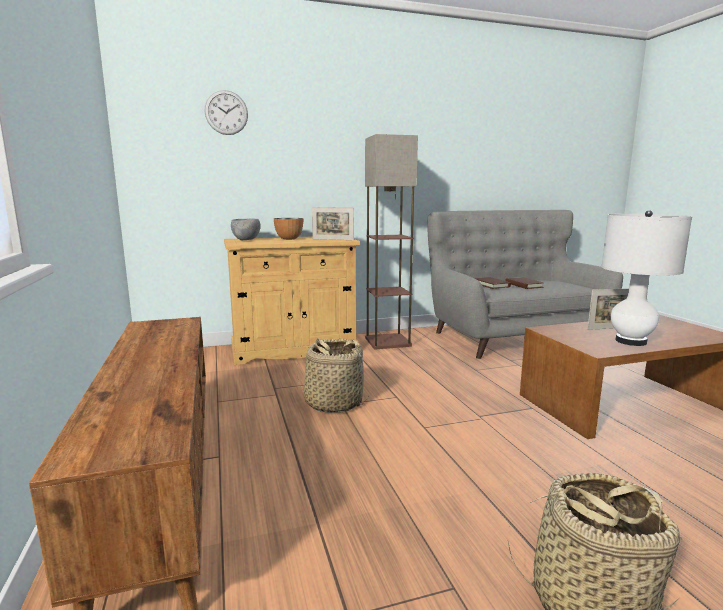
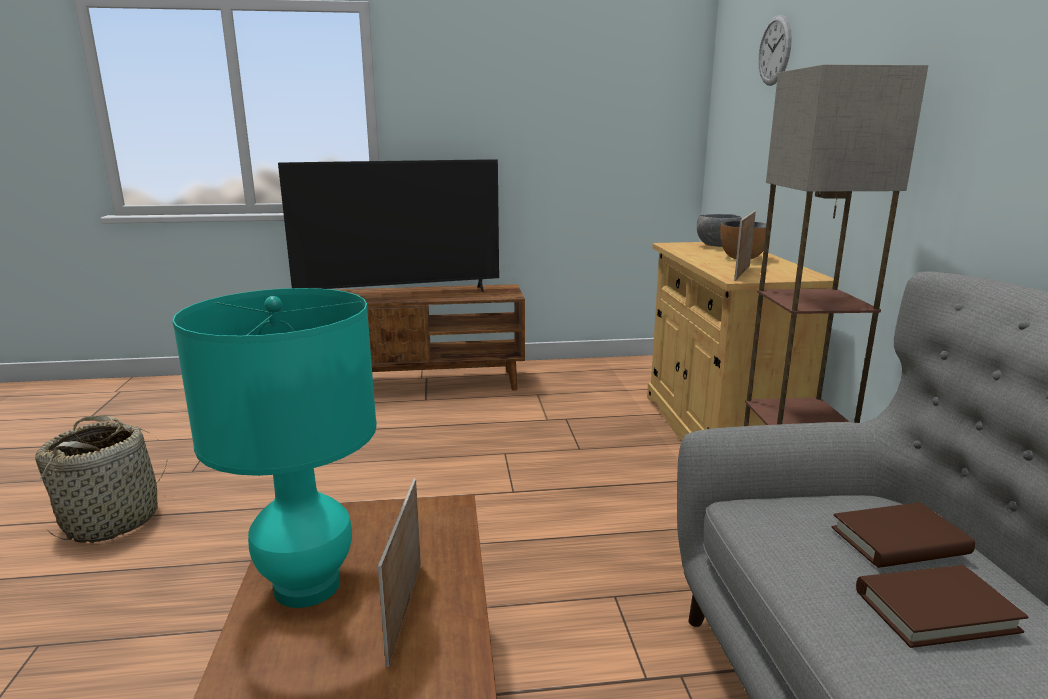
camera: 100 degrees right, 5 degrees up
basket [297,338,369,413] -> none
white table lamp [601,210,692,346] -> turquoise table lamp [172,288,377,608]
none -> television [278,159,499,292]

